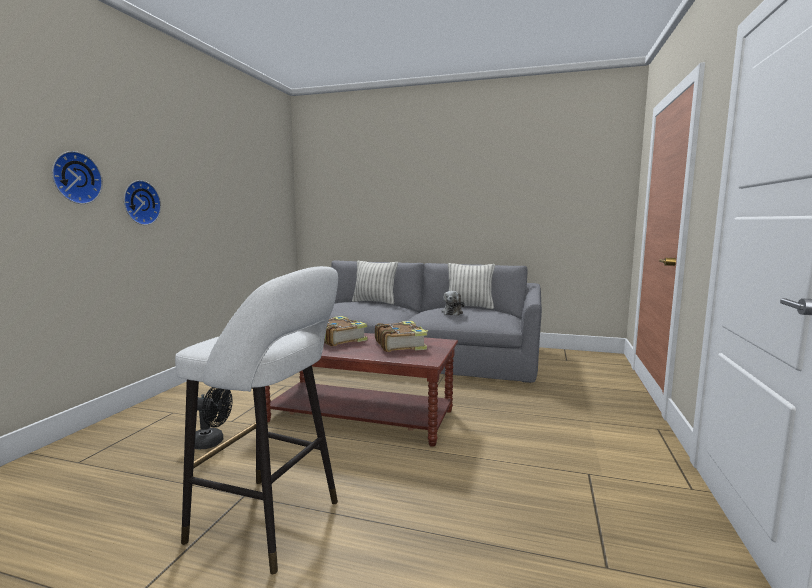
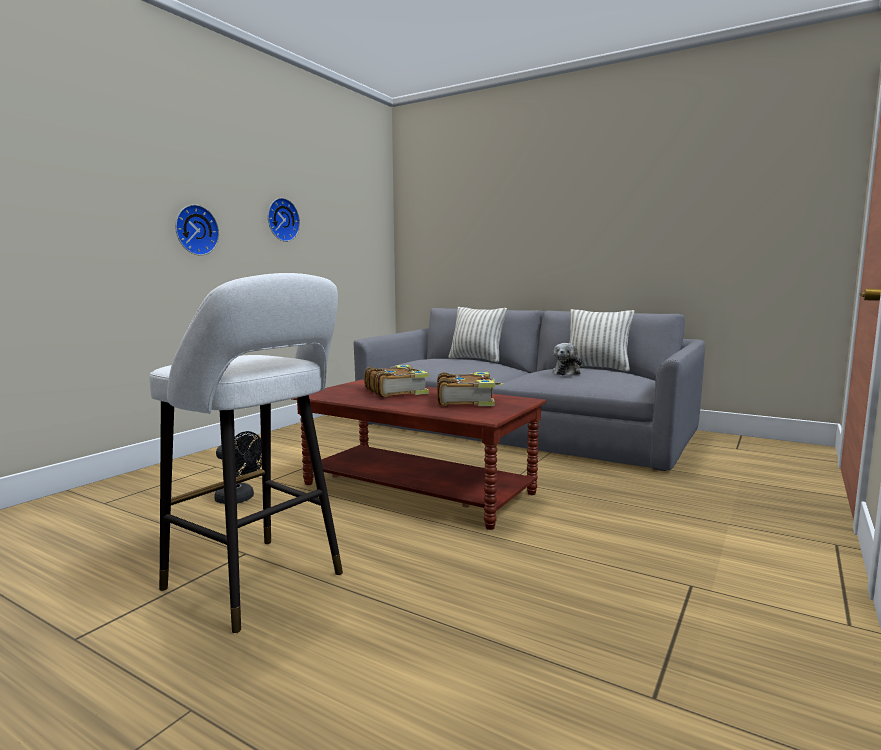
camera: 15 degrees right, 0 degrees up
wall clock [52,151,103,204] -> wall clock moved to [268,198,300,242]

